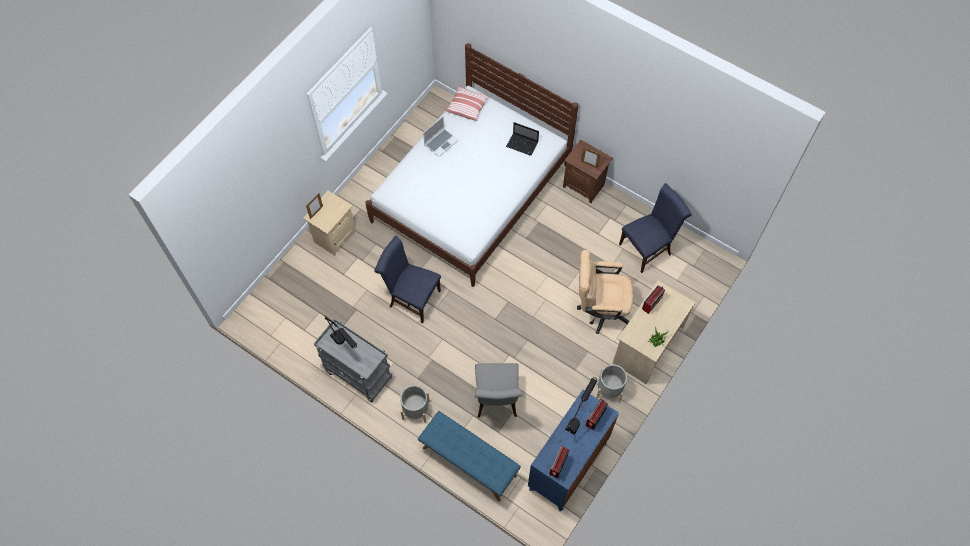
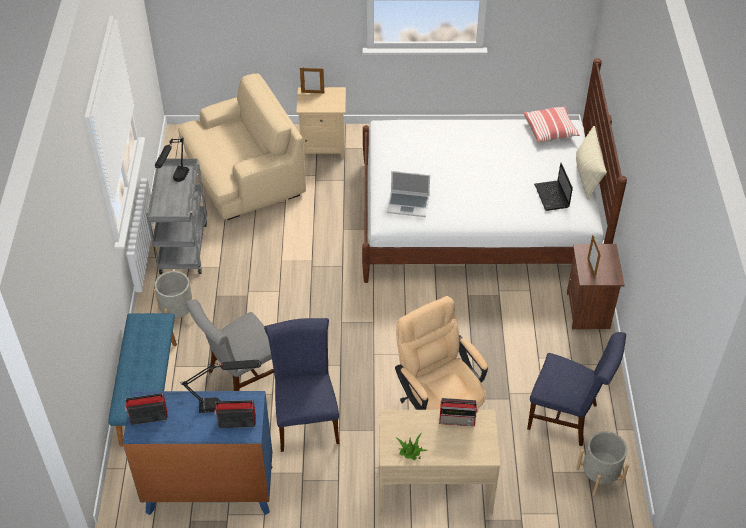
camera: 55 degrees right, 15 degrees down
blue chair [374,236,441,323] -> blue chair moved to [264,318,340,452]
laptop [423,116,459,157] -> laptop moved to [387,171,430,217]
grey planter [596,364,627,403] -> grey planter moved to [576,431,629,496]
none -> beige armchair [178,73,306,220]
none -> beige pillow [576,126,607,199]

